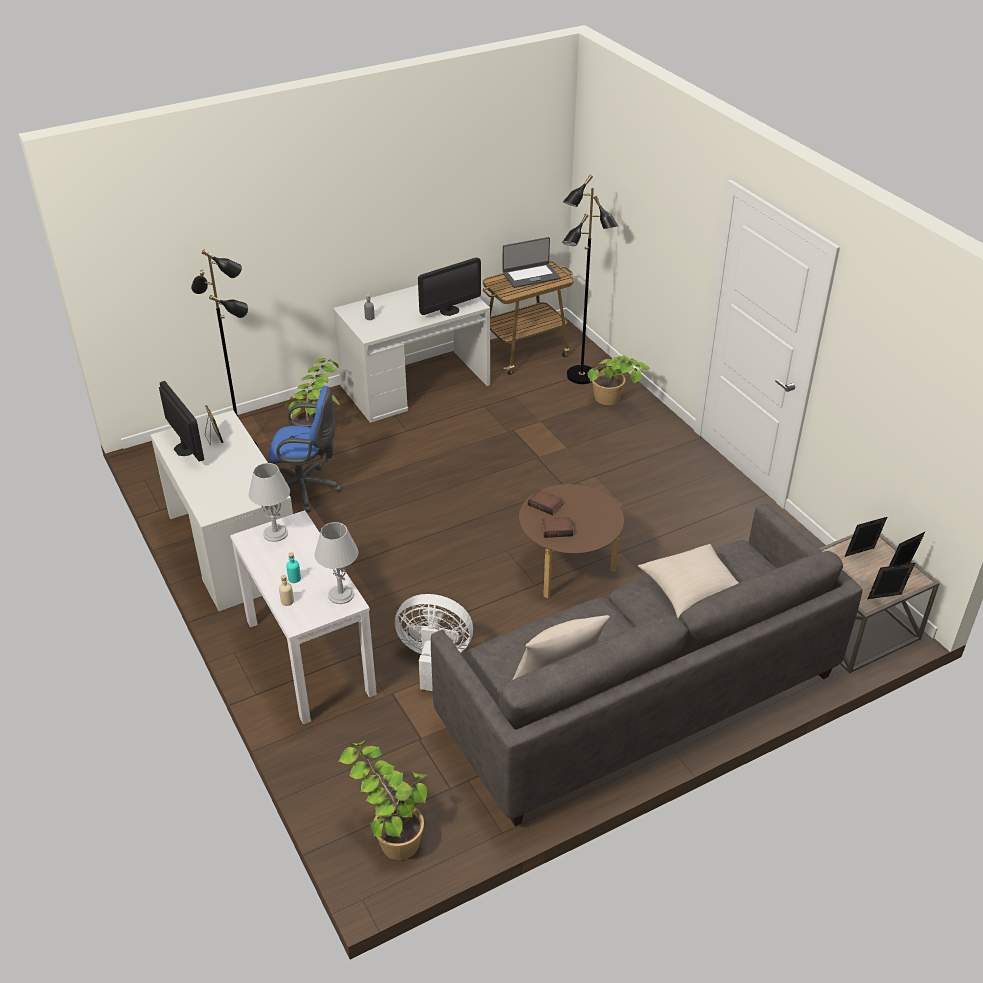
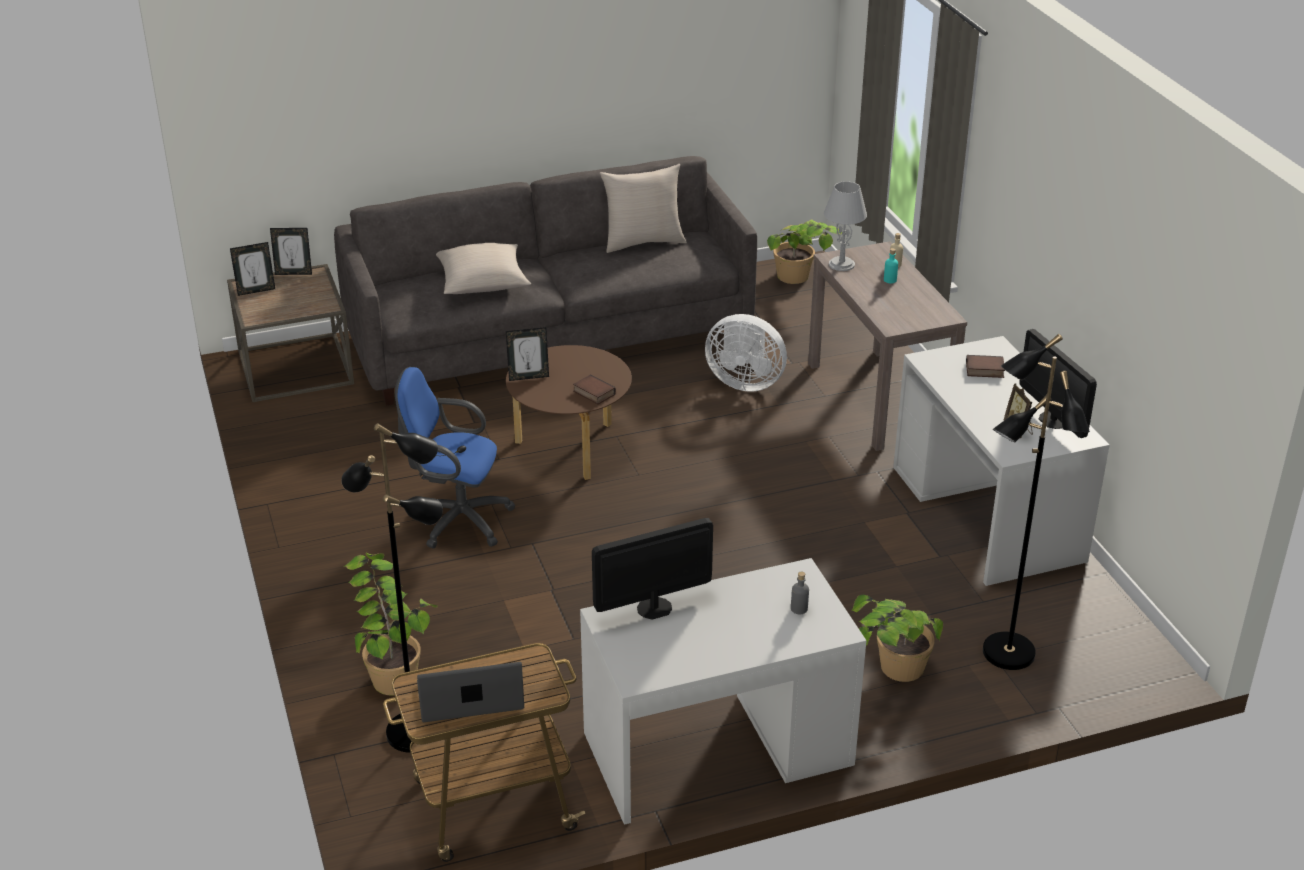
camera: 170 degrees left, 5 degrees down
white console table [230,510,377,725] -> brown console table [808,241,967,451]
grey table lamp [249,463,290,542] -> none
blue office chair [269,386,341,513] -> blue office chair moved to [395,367,515,549]
book [542,517,573,538] -> book moved to [966,355,1005,378]
picture frame [845,517,887,557] -> picture frame moved to [506,327,549,381]

